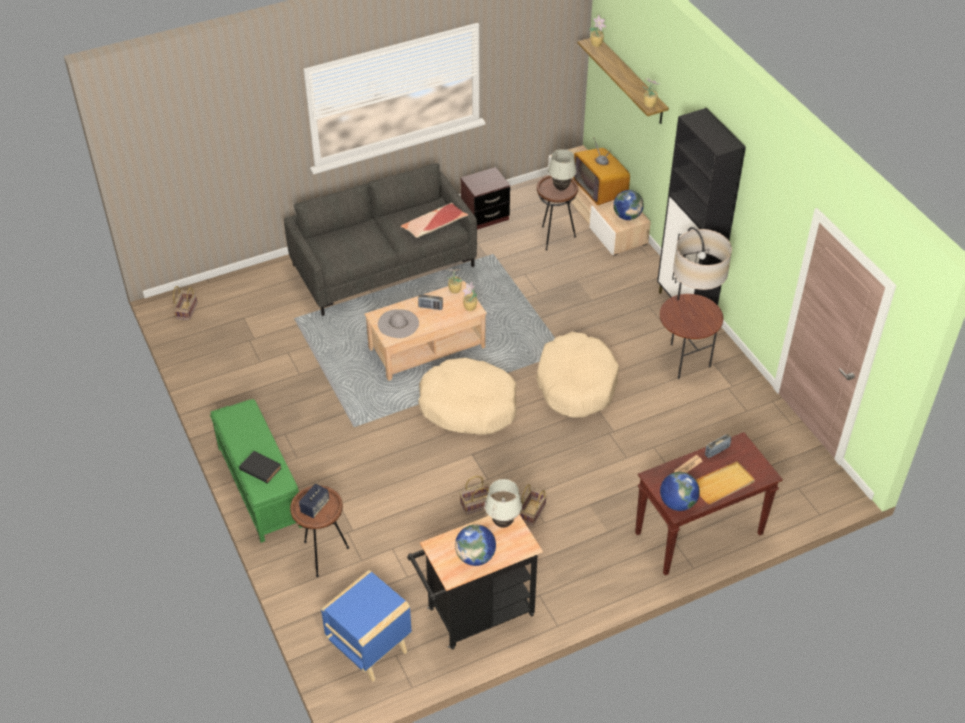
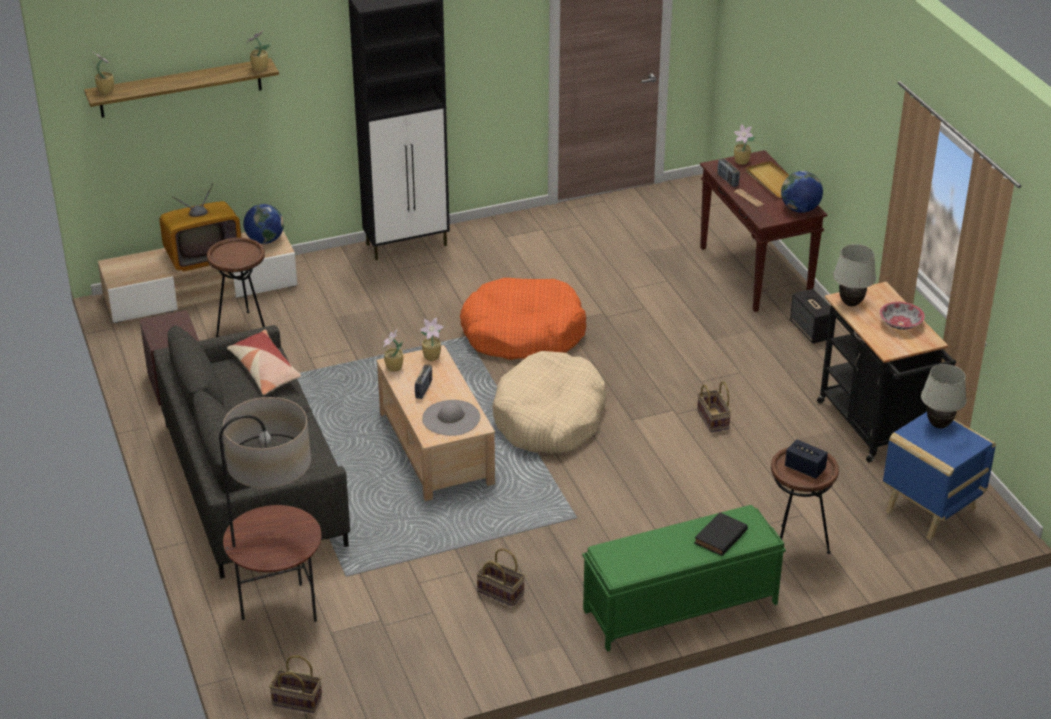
camera: 85 degrees left, 10 degrees down
globe [455,524,496,566] -> bowl [879,302,925,330]
basket [520,484,547,526] -> basket moved to [476,548,525,606]
beige dog bed [536,332,619,418] -> orange dog bed [460,278,586,360]
white table lamp [548,149,577,191] -> white table lamp moved to [921,364,967,428]
floor lamp [660,227,732,379] -> floor lamp moved to [219,397,322,622]
none -> potted plant [734,125,755,165]
none -> speaker [790,289,836,344]

